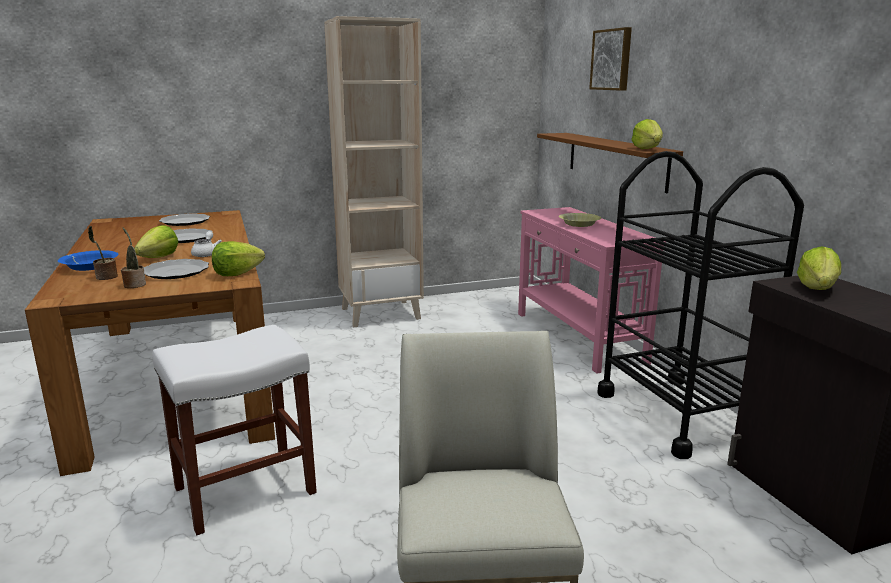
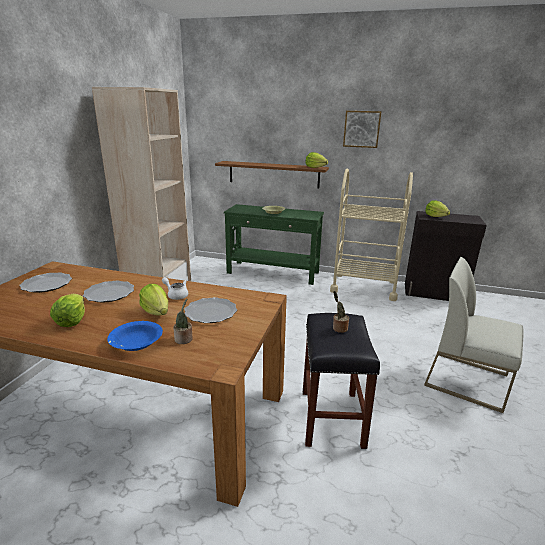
camera: 55 degrees left, 5 degrees up
potted plant [121,227,146,288] -> potted plant moved to [333,291,349,333]
white stool [153,325,317,535] -> black stool [303,313,380,449]
lettuce [212,241,265,276] -> lettuce moved to [50,294,85,327]
pink console table [518,207,666,374] -> green console table [224,204,324,285]
picture [589,27,632,91] -> picture moved to [343,111,382,148]
black cart [597,151,804,459] -> beige cart [330,169,413,301]

